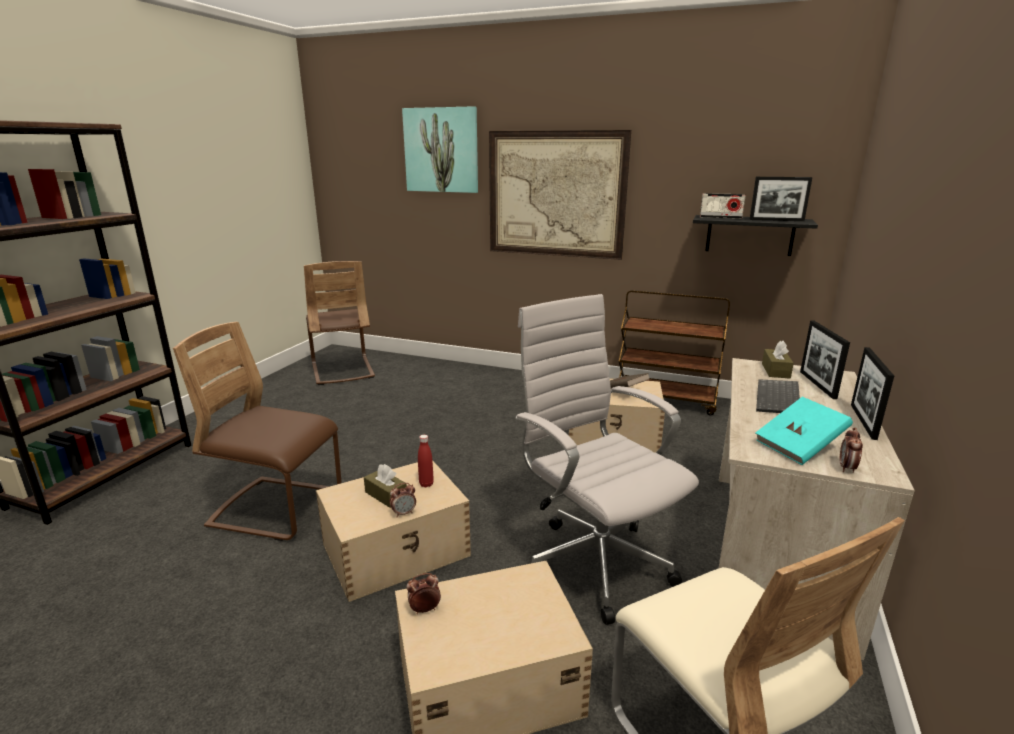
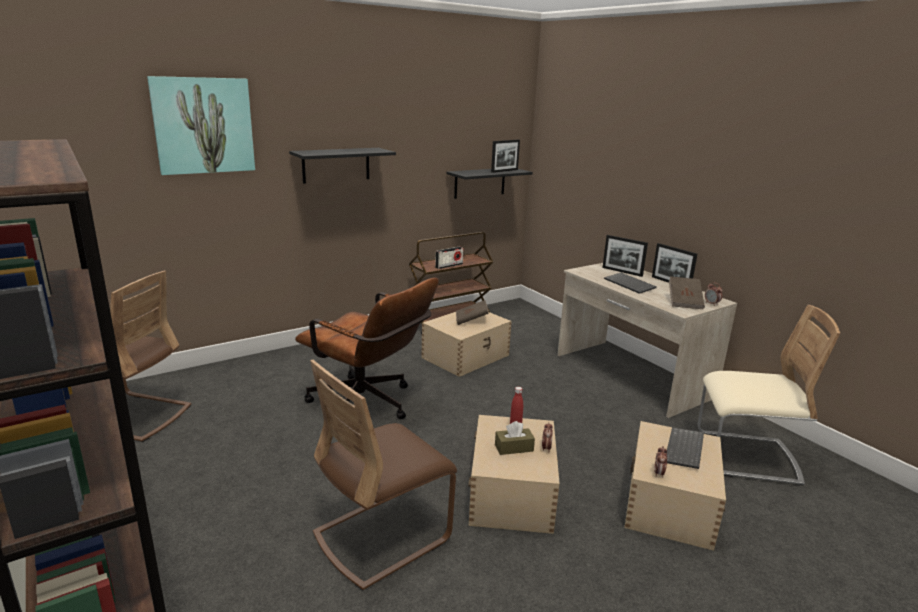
camera: 55 degrees left, 0 degrees up
picture [489,130,631,260] -> black shelf [289,148,396,184]
white office chair [515,294,699,625] -> none
radio [700,193,746,219] -> radio moved to [435,246,463,269]
turquoise book [755,397,853,465] -> brown book [669,276,705,309]
brown tissue box [762,341,794,379] -> none
none -> brown office chair [295,278,439,419]
none -> keyboard [666,427,704,469]

